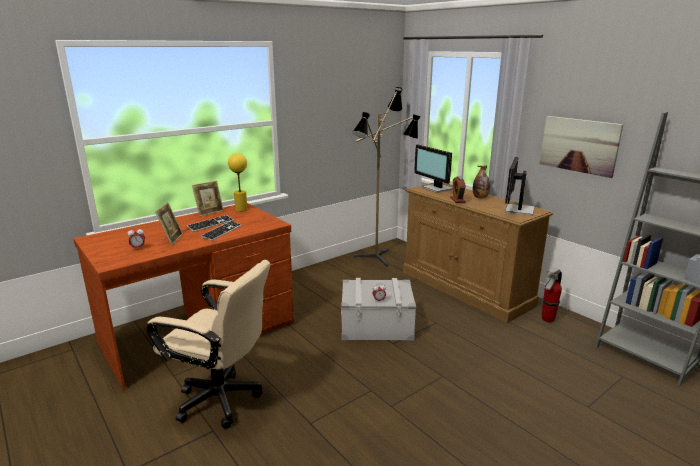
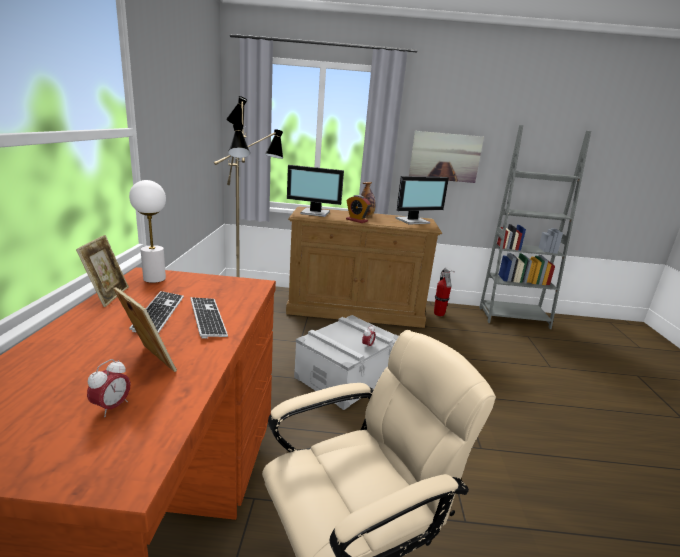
camera: 50 degrees left, 0 degrees up
yellow table lamp [228,153,247,212] -> white table lamp [129,180,166,283]
monitor [505,157,535,216] -> monitor turned 90 degrees counterclockwise [395,176,449,225]

